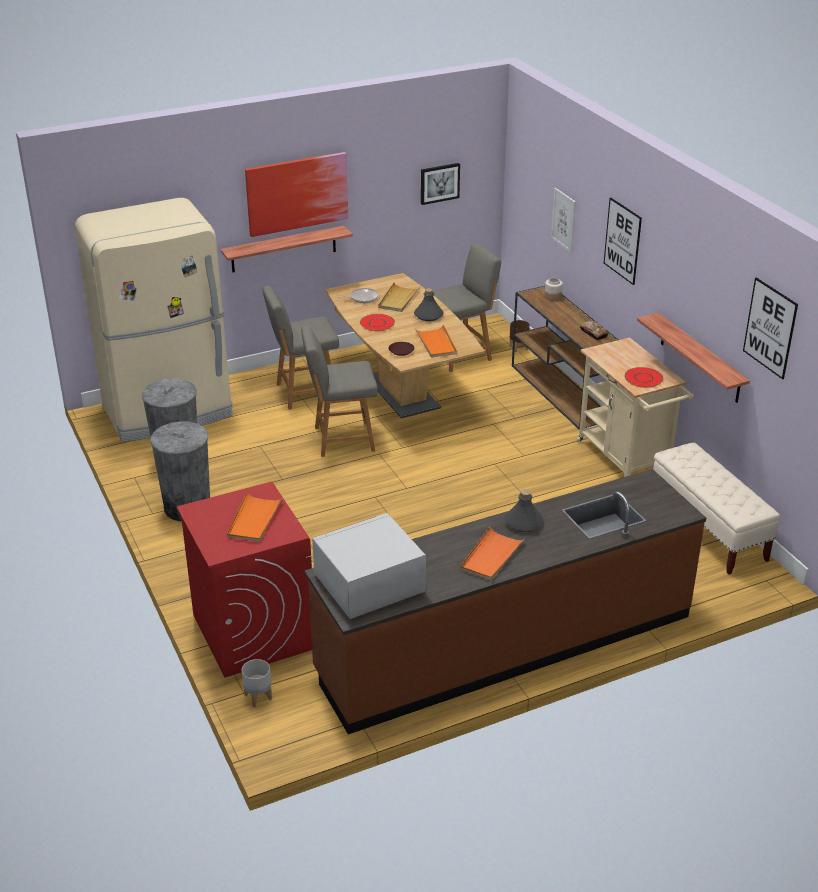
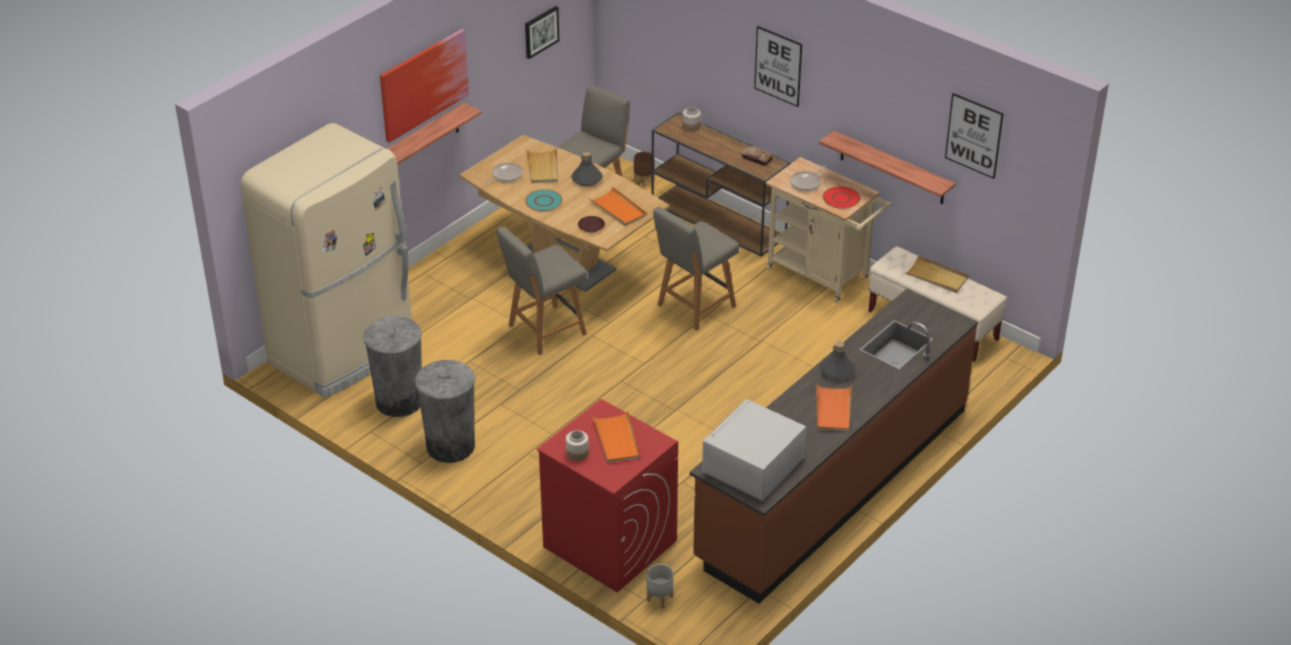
camera: 25 degrees left, 5 degrees up
grey chair [262,286,339,410] -> grey chair moved to [653,207,739,331]
red plate [360,314,395,331] -> turquoise plate [525,189,562,212]
picture [551,188,576,253] -> none
none -> jar [566,430,589,461]
none -> frying pan [790,166,826,191]
none -> beige tray [905,256,969,293]

